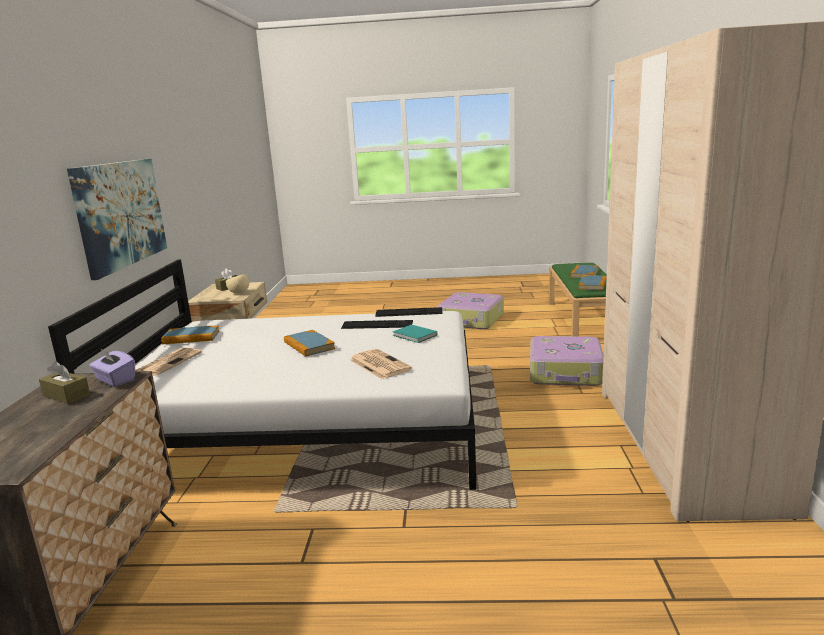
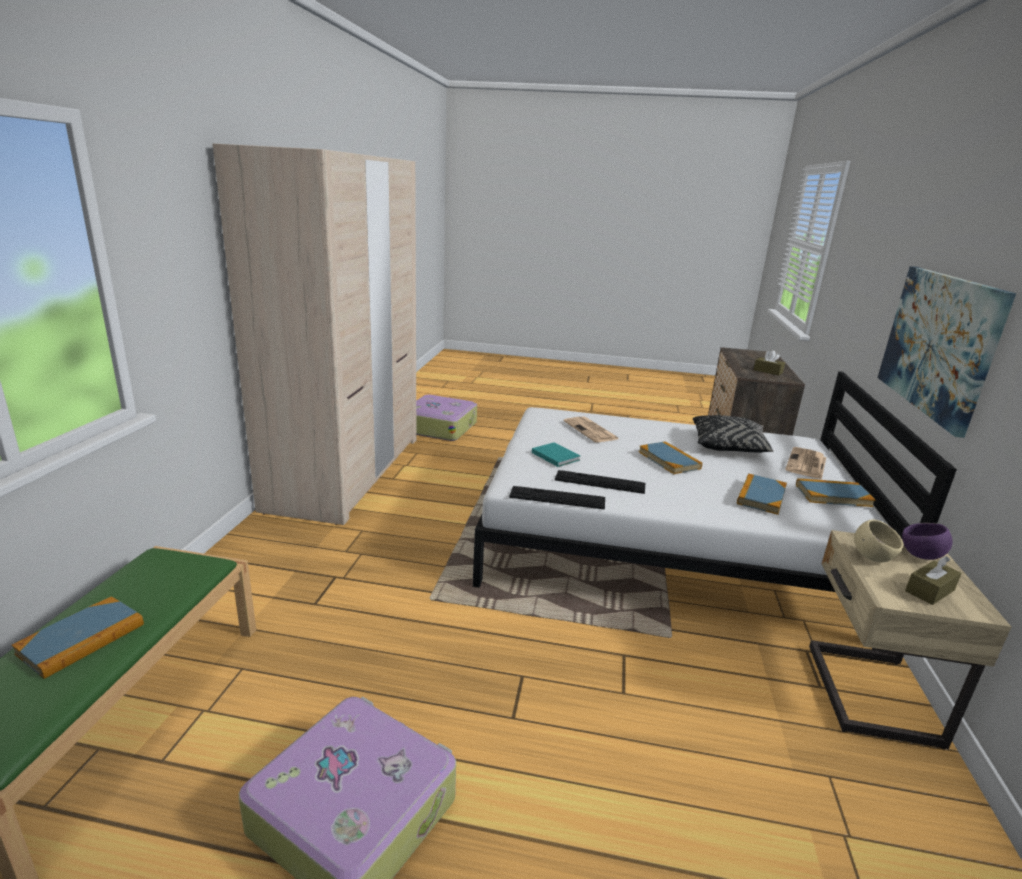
camera: 175 degrees left, 5 degrees up
purple tissue box [90,348,135,387] -> none
suitcase [530,336,604,386] -> suitcase moved to [416,395,477,441]
book [578,275,607,291] -> book moved to [737,474,787,515]
none -> black pillow [693,415,774,453]
none -> purple bowl [902,523,953,560]

